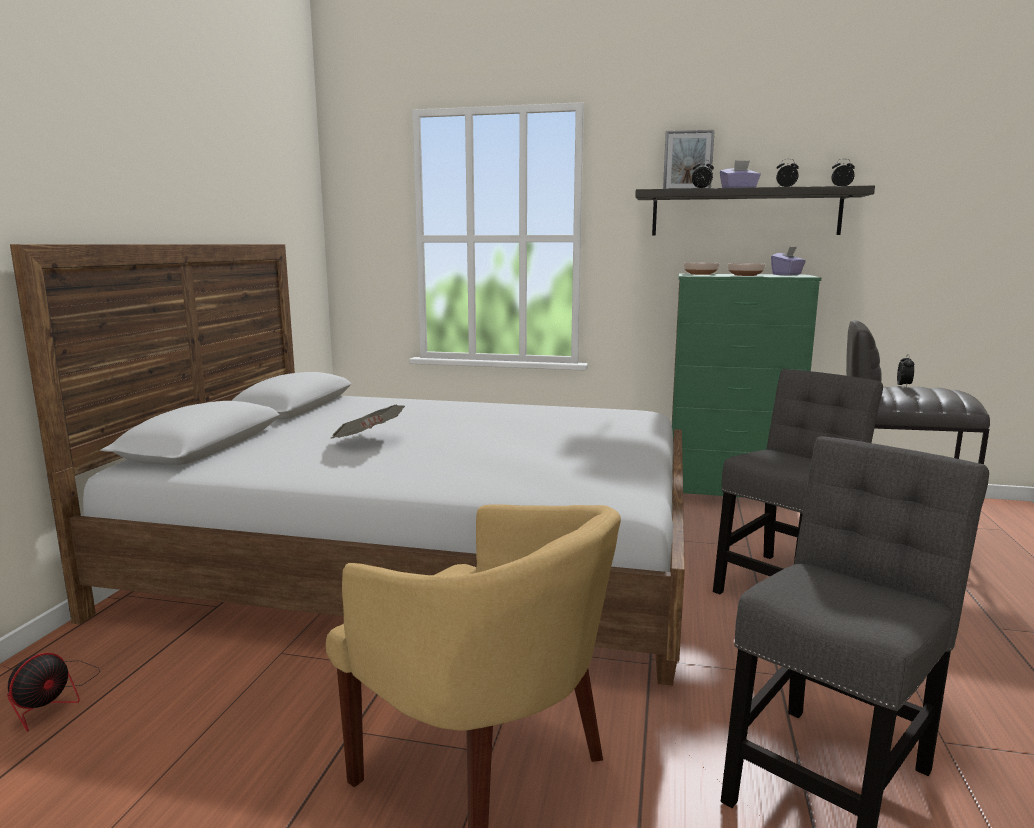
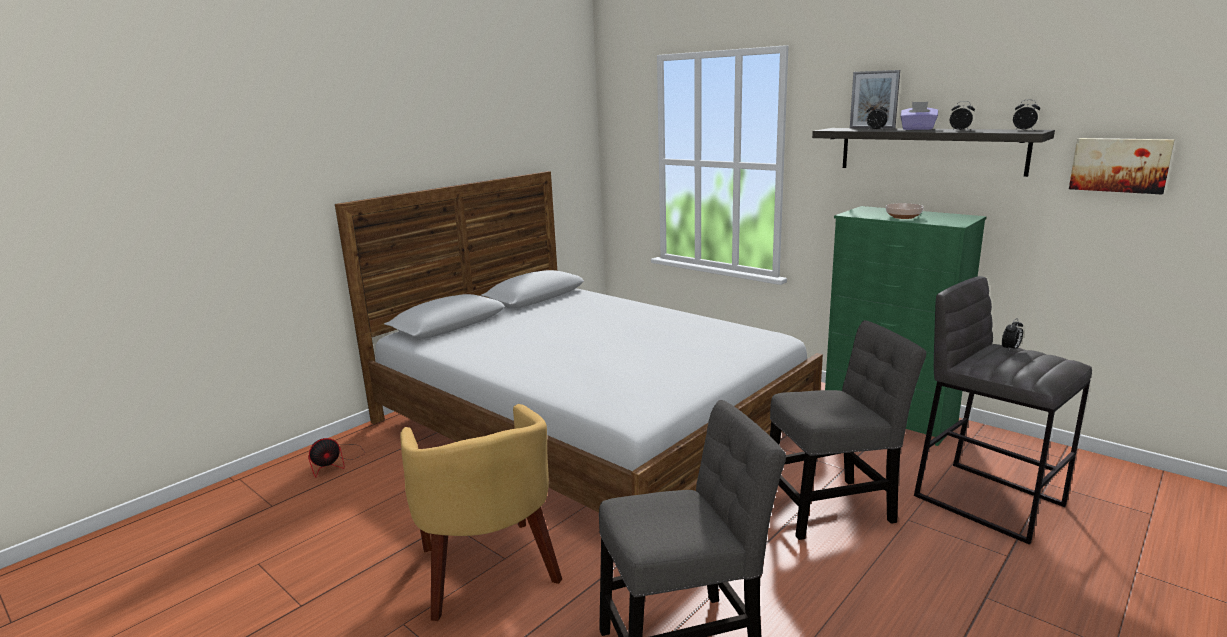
camera: 30 degrees right, 5 degrees up
newspaper [331,405,405,438] -> none
bowl [683,263,720,275] -> none
purple tissue box [771,247,806,275] -> none
none -> picture [1069,138,1175,195]

